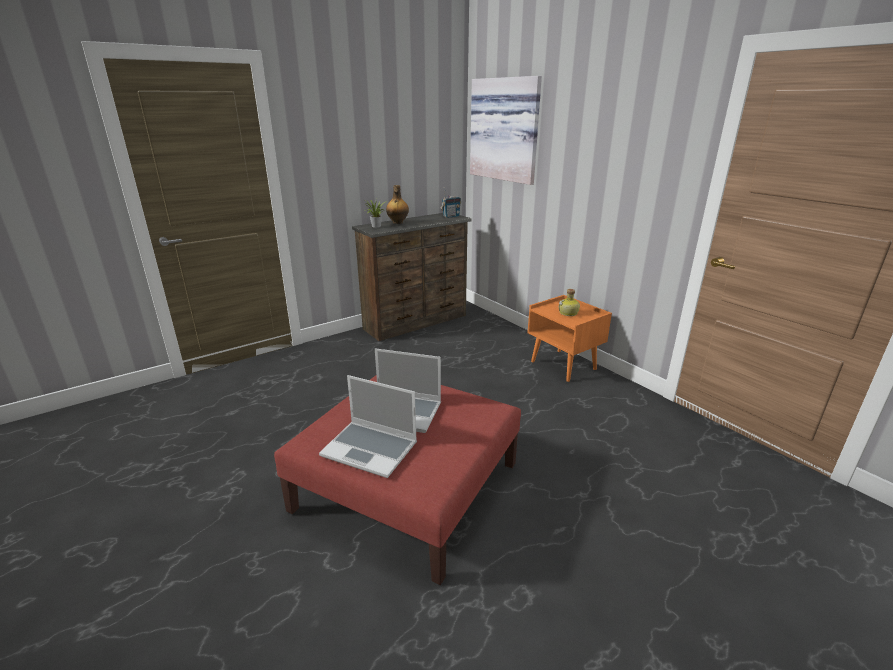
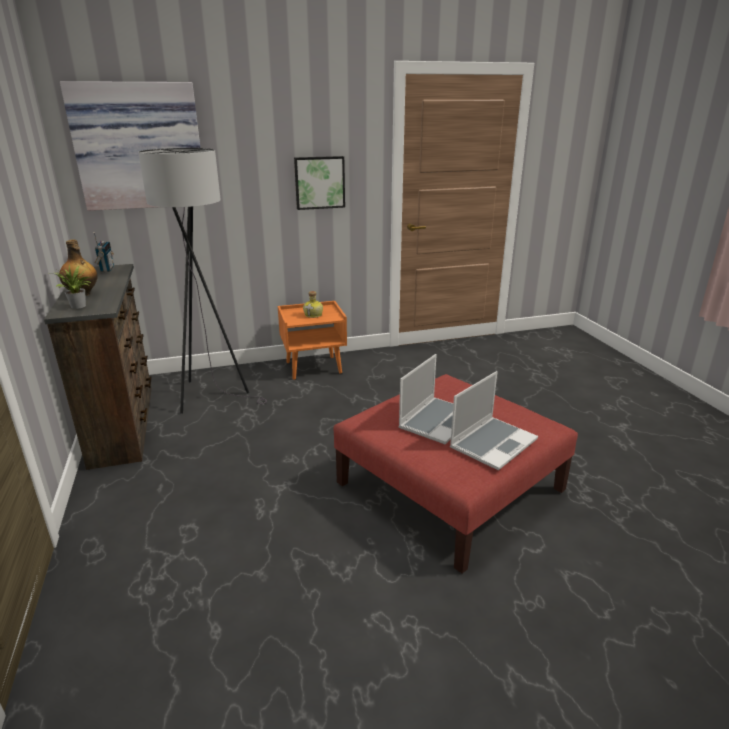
camera: 70 degrees left, 0 degrees up
none -> grey floor lamp [138,148,267,414]
none -> picture [294,156,345,210]

